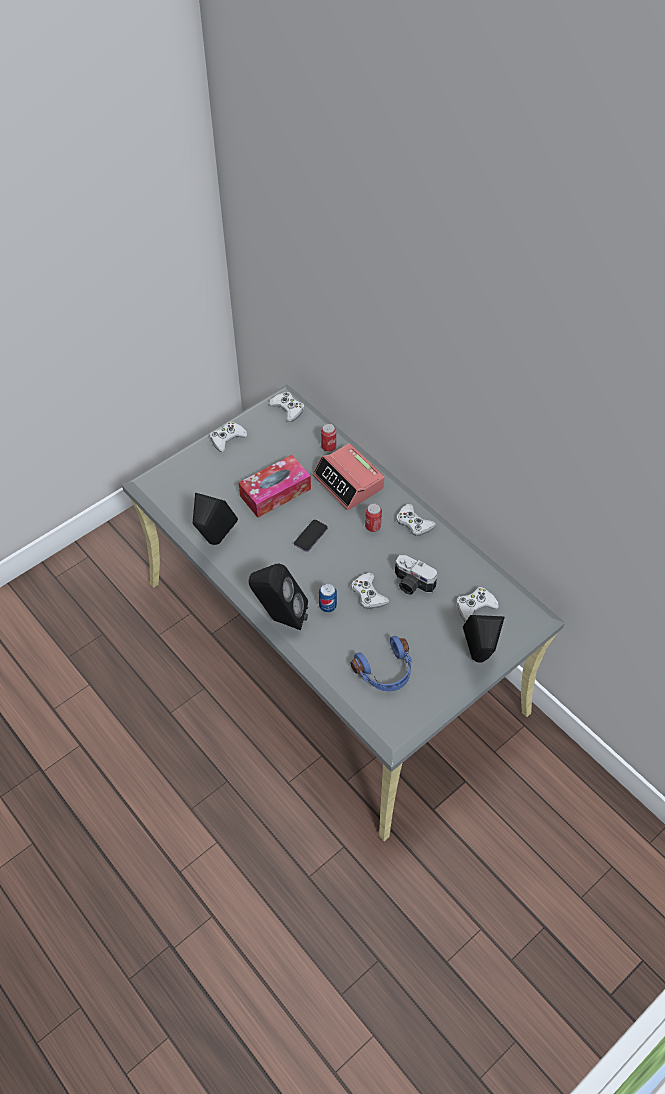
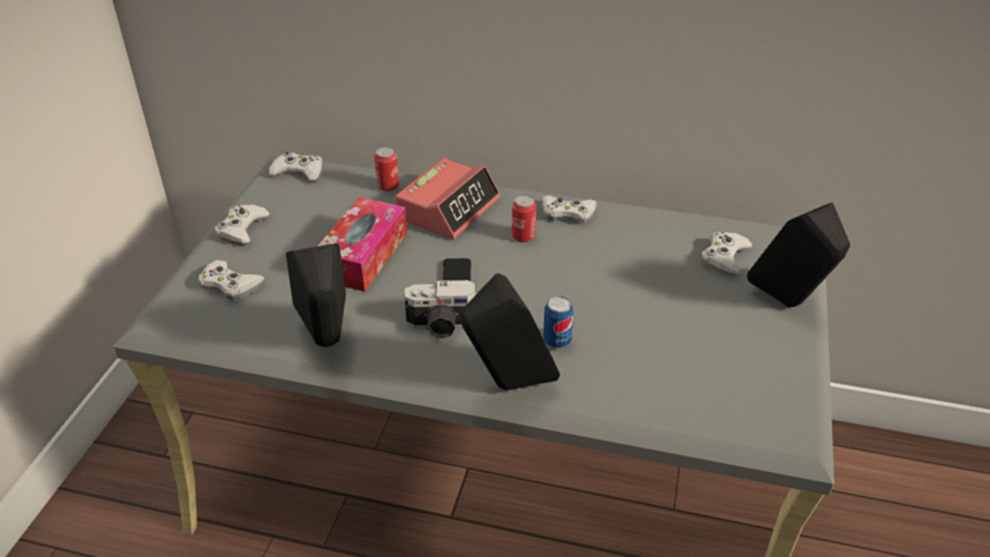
camera: 35 degrees left, 15 degrees down
alarm clock [313,443,385,510] -> alarm clock turned 75 degrees counterclockwise [395,158,500,239]
white game controller [351,573,390,609] -> white game controller moved to [199,260,264,300]
blue headphones [351,636,412,691] -> none
camera [395,555,438,595] -> camera moved to [404,280,476,339]

